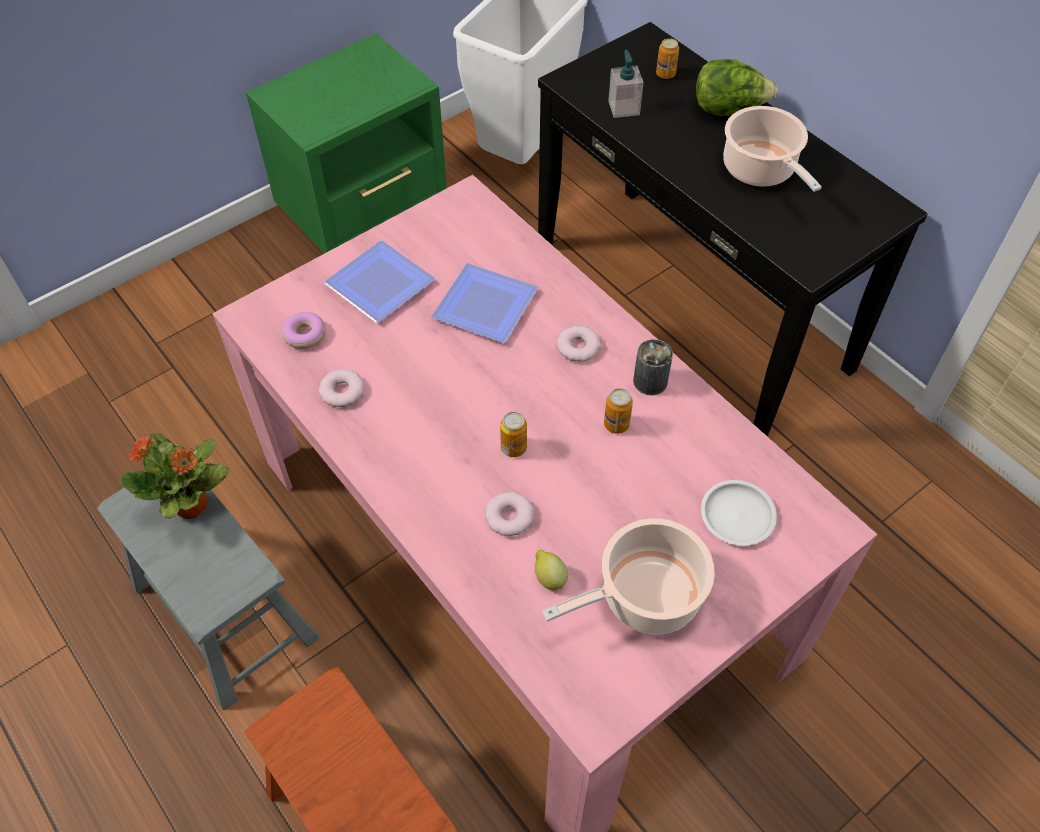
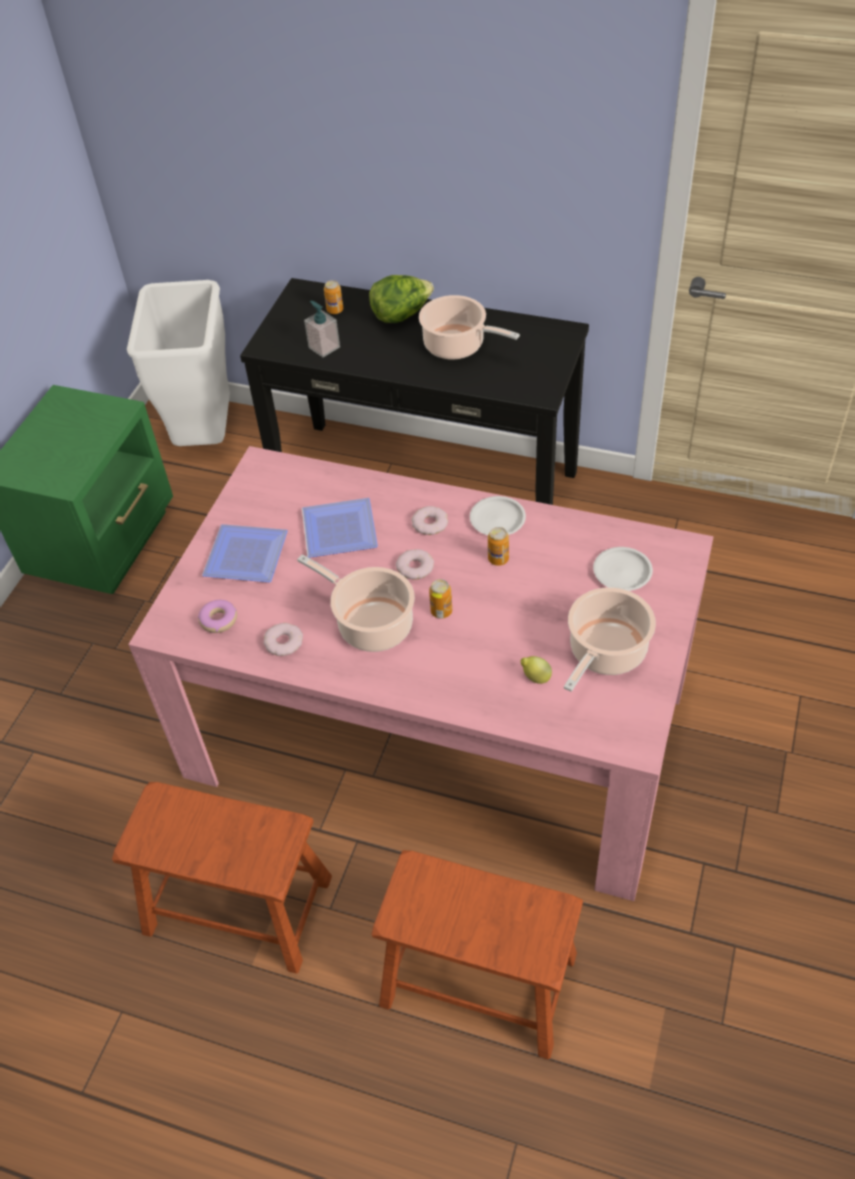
camera: 30 degrees left, 5 degrees down
grey stool [97,473,320,710] -> brown stool [112,782,332,974]
potted plant [119,433,228,519] -> none
donut [485,492,534,536] -> donut moved to [396,549,434,579]
can [633,339,673,395] -> white plate [470,496,526,535]
none -> cooking pot [297,554,415,652]

